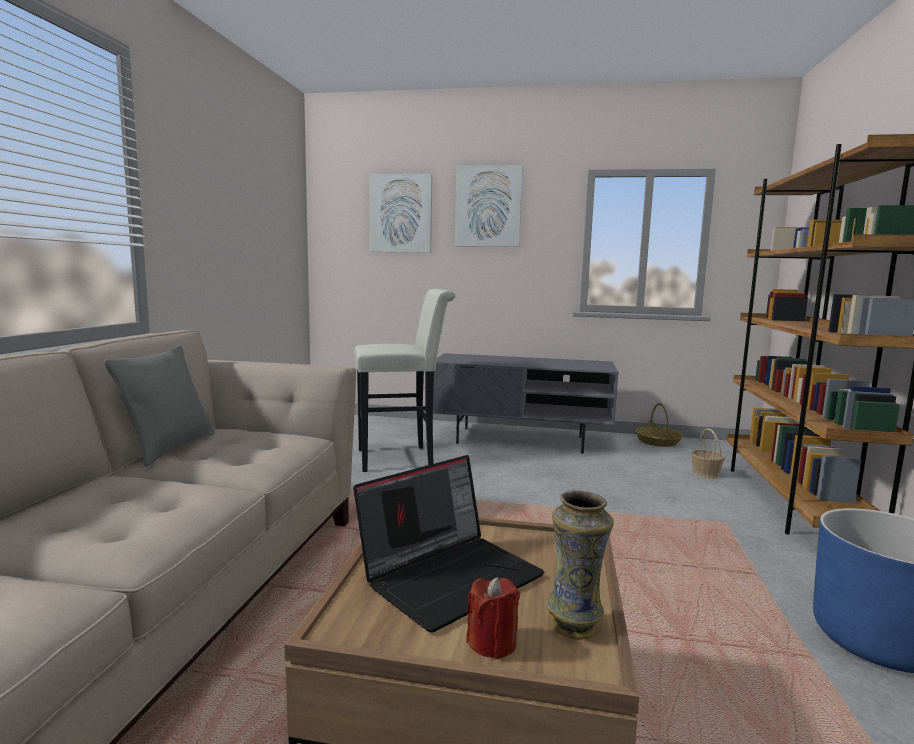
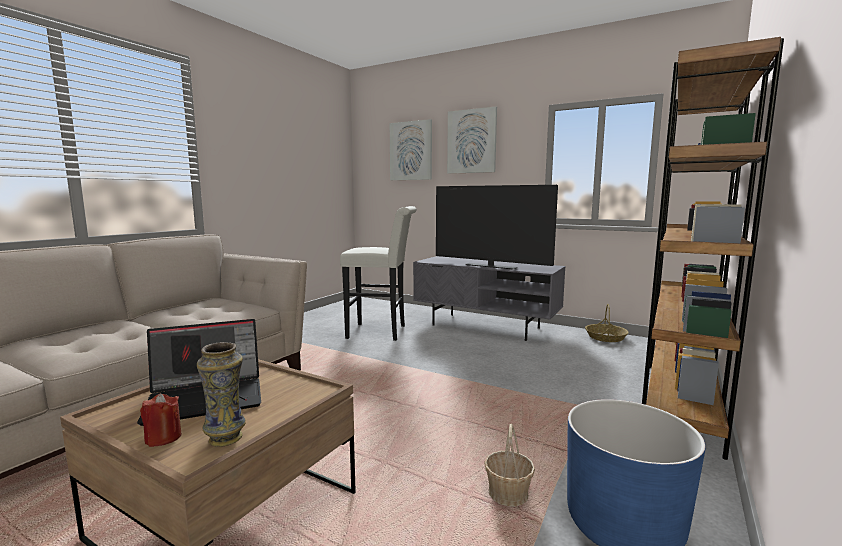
camera: 20 degrees right, 0 degrees up
grey pillow [104,345,215,466] -> none
basket [691,428,725,479] -> basket moved to [484,424,535,507]
none -> television [436,185,558,269]

